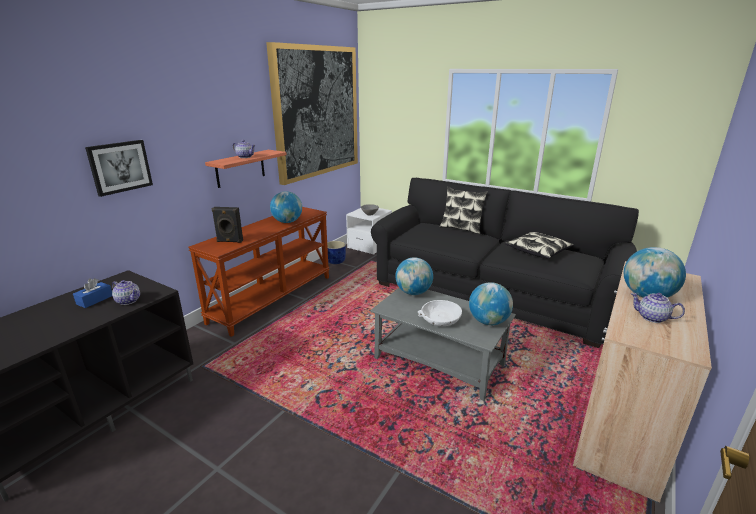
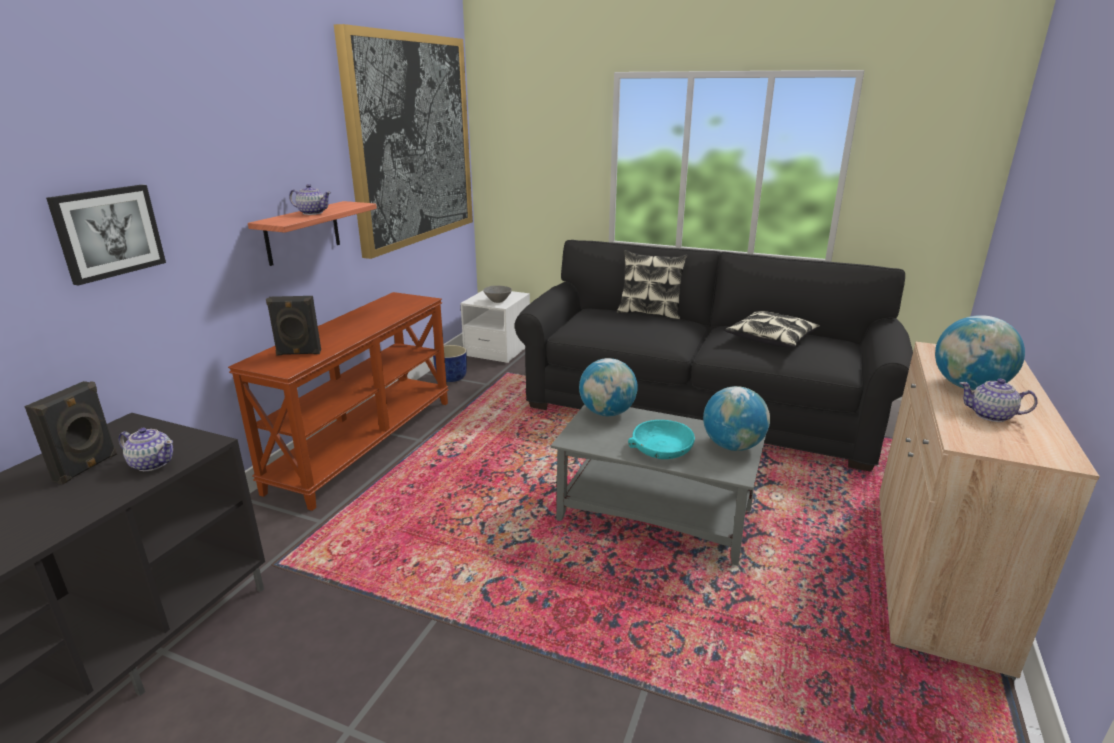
camera: 10 degrees left, 0 degrees up
blue tissue box [73,278,112,308] -> black speaker [24,381,117,485]
globe [270,191,302,223] -> none
white bowl [418,300,462,326] -> turquoise bowl [628,420,695,459]

